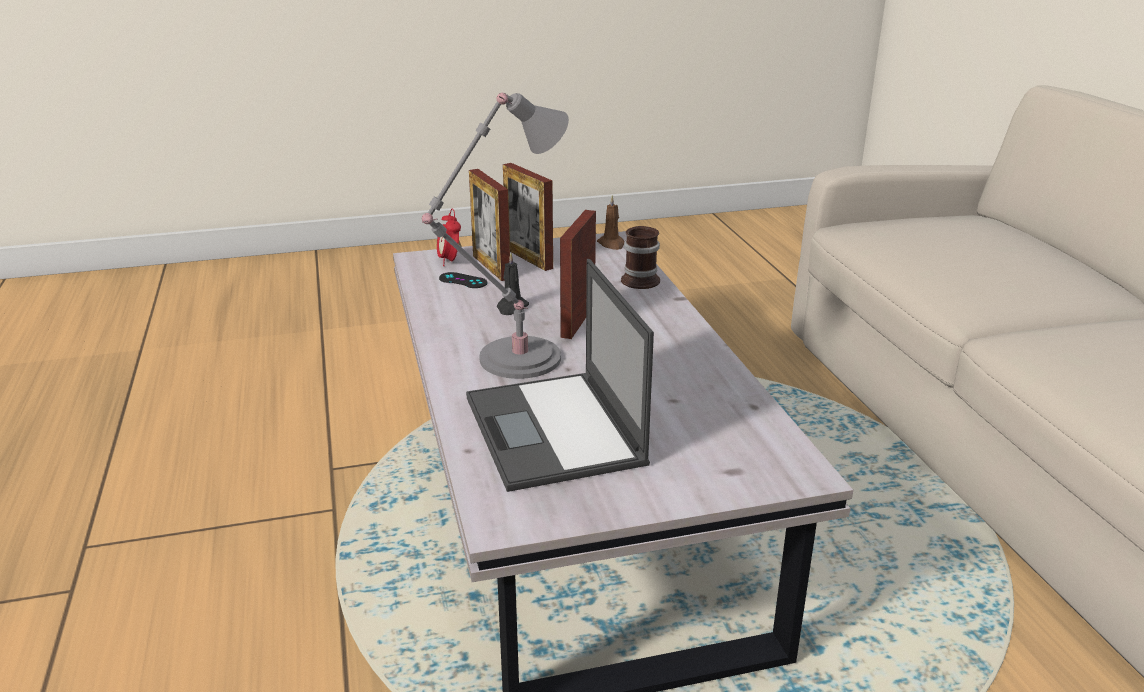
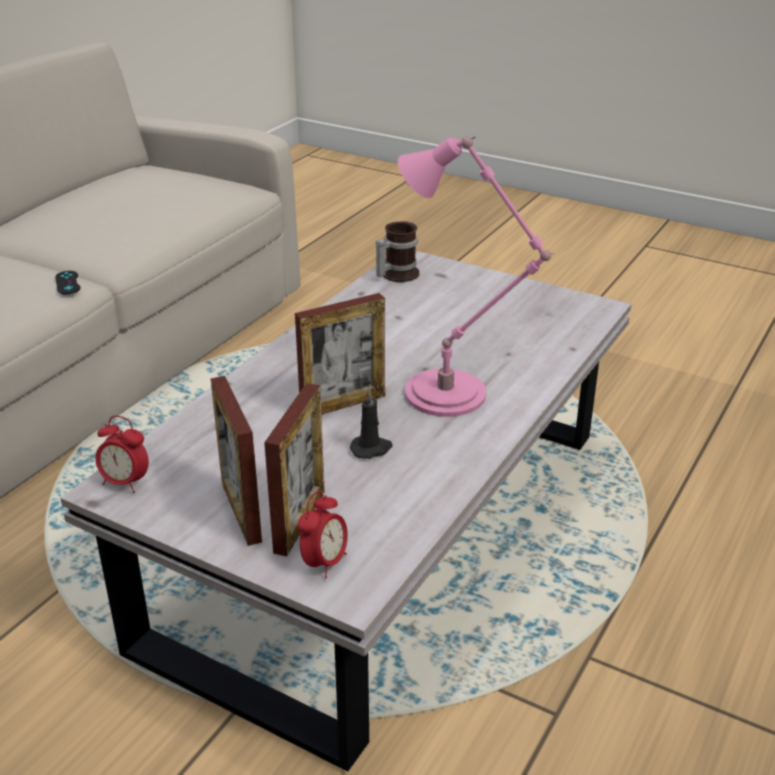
camera: 135 degrees left, 5 degrees up
grey table lamp [422,93,569,379] -> pink table lamp [398,136,555,417]
black game controller [439,272,487,288] -> black game controller moved to [55,271,80,295]
laptop [466,259,654,492] -> none
picture frame [503,163,553,271] -> picture frame turned 150 degrees clockwise [211,376,262,546]
brown candle [597,195,624,250] -> alarm clock [95,416,149,493]
mug [621,226,660,289] -> mug moved to [376,221,420,282]

